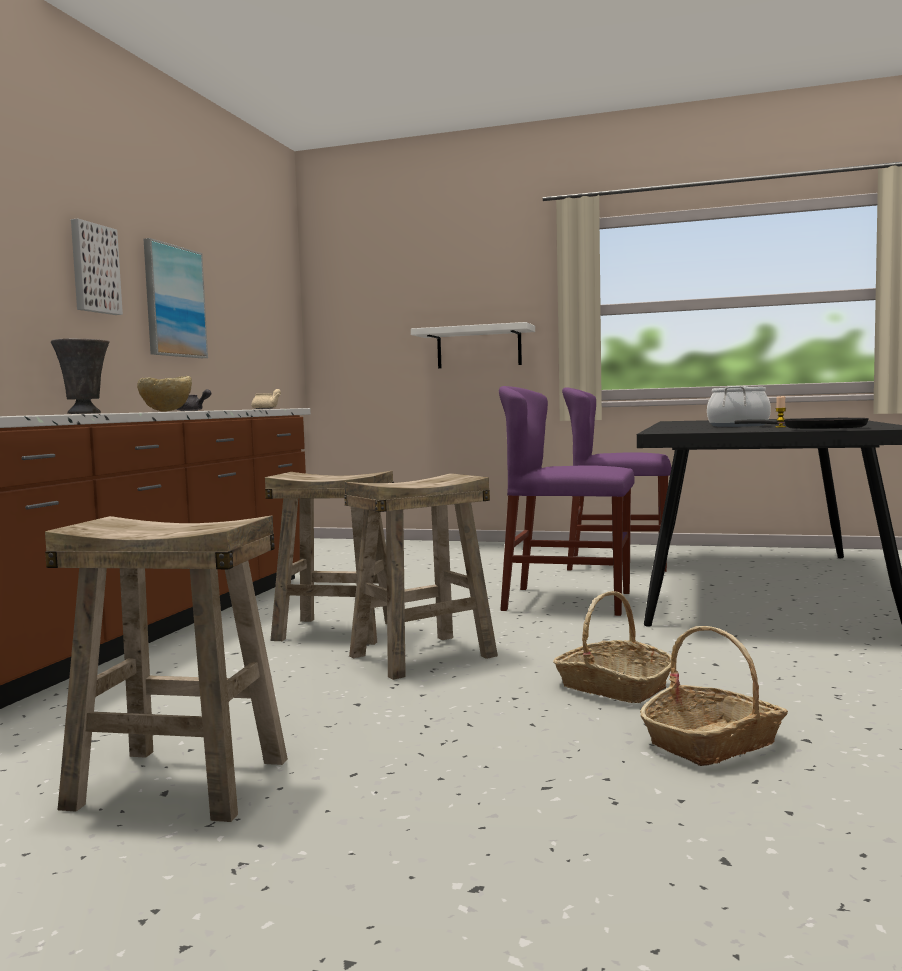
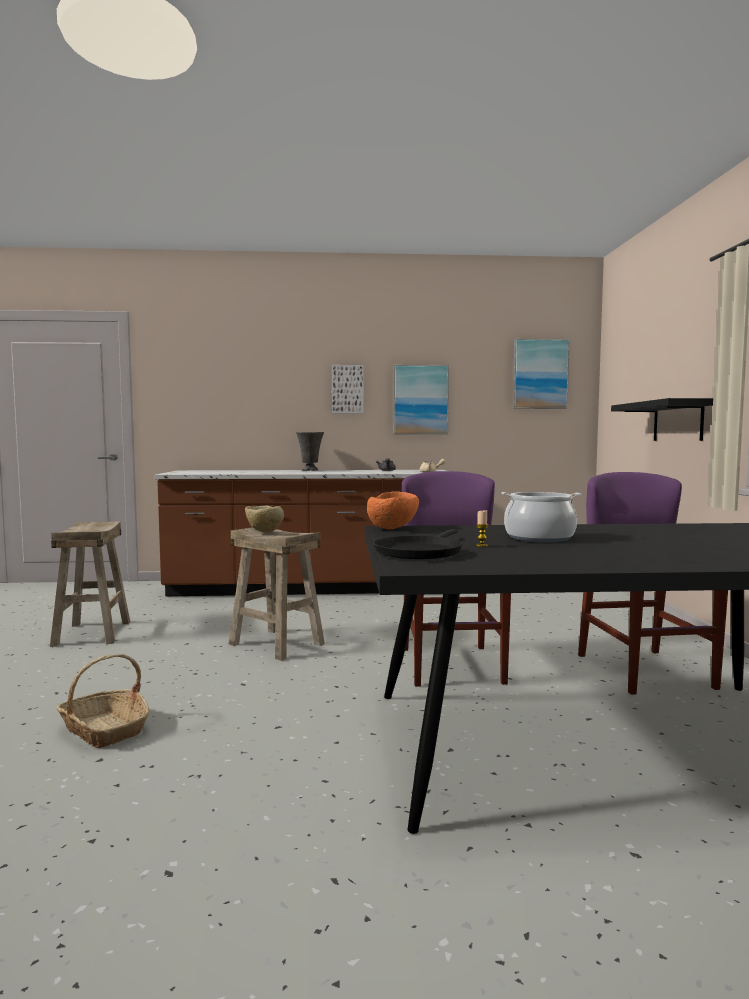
camera: 70 degrees right, 0 degrees up
beige bowl [137,376,192,412] -> beige bowl moved to [245,505,284,532]
beige stool [265,471,394,645] -> none
white shelf [411,322,535,368] -> black shelf [611,398,713,441]
basket [553,591,671,703] -> none
none -> orange bowl [367,491,419,530]
none -> picture [513,339,570,409]

